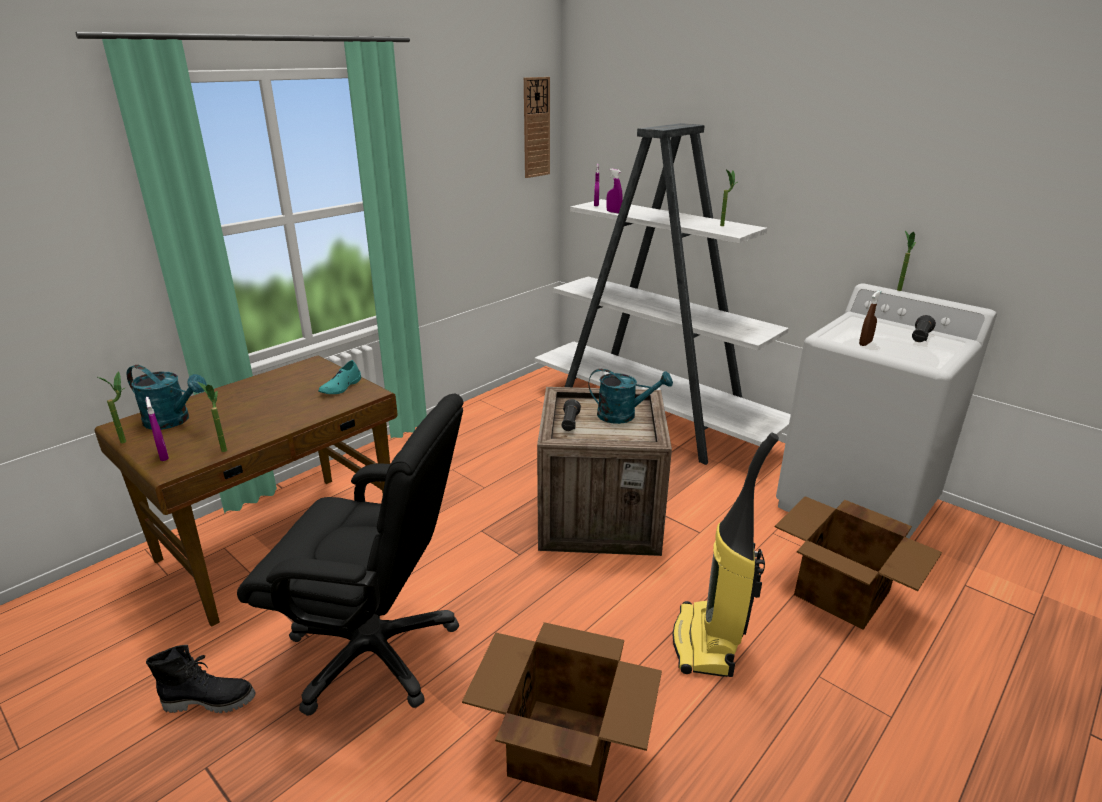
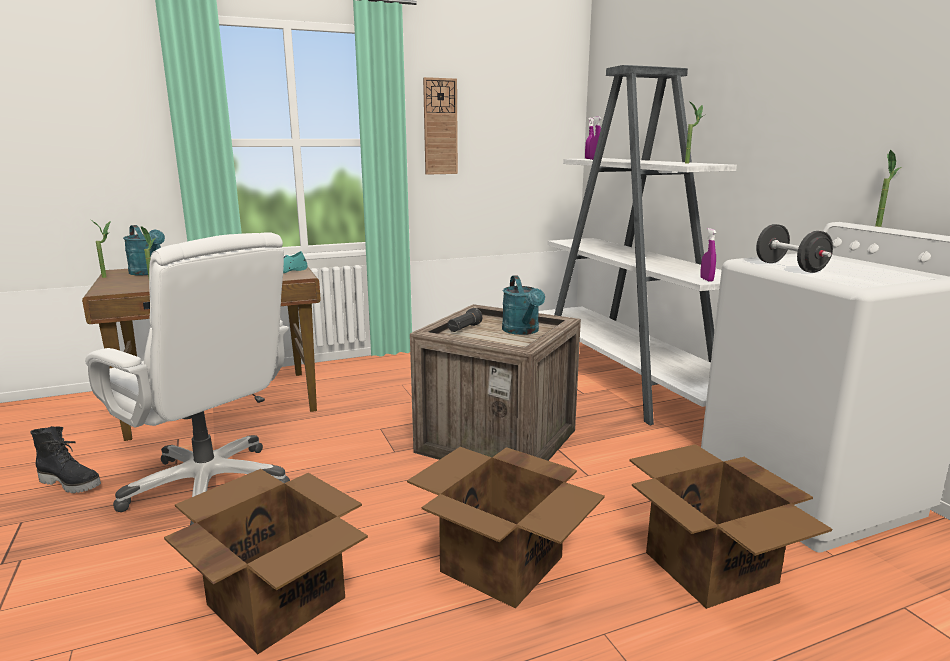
camera: 25 degrees right, 10 degrees down
purple spray bottle [146,397,169,461] -> purple spray bottle moved to [700,228,716,282]
black office chair [237,394,463,716] -> white office chair [85,232,290,525]
wall clock [524,77,550,178] -> wall clock moved to [423,77,458,175]
turquoise watering can [588,369,673,424] -> turquoise watering can turned 45 degrees clockwise [502,275,545,335]
vacuum cleaner [672,432,779,677] -> cardboard box [407,447,605,609]
brown spray bottle [859,291,881,346] -> black dumbbell [756,224,833,273]
black flashlight [912,315,936,342] -> none

